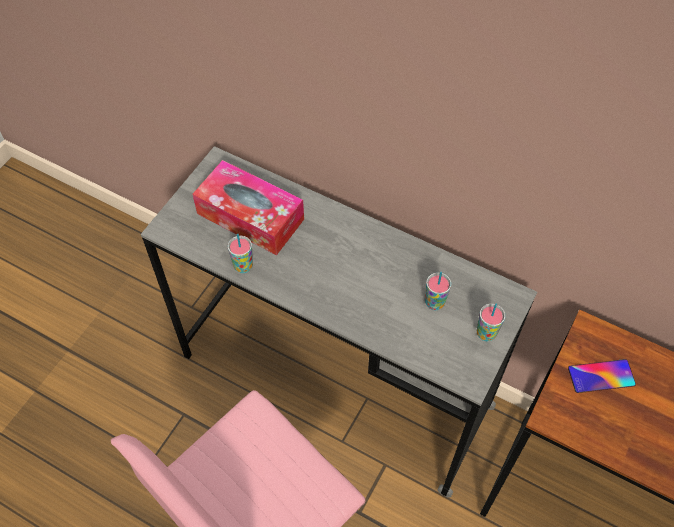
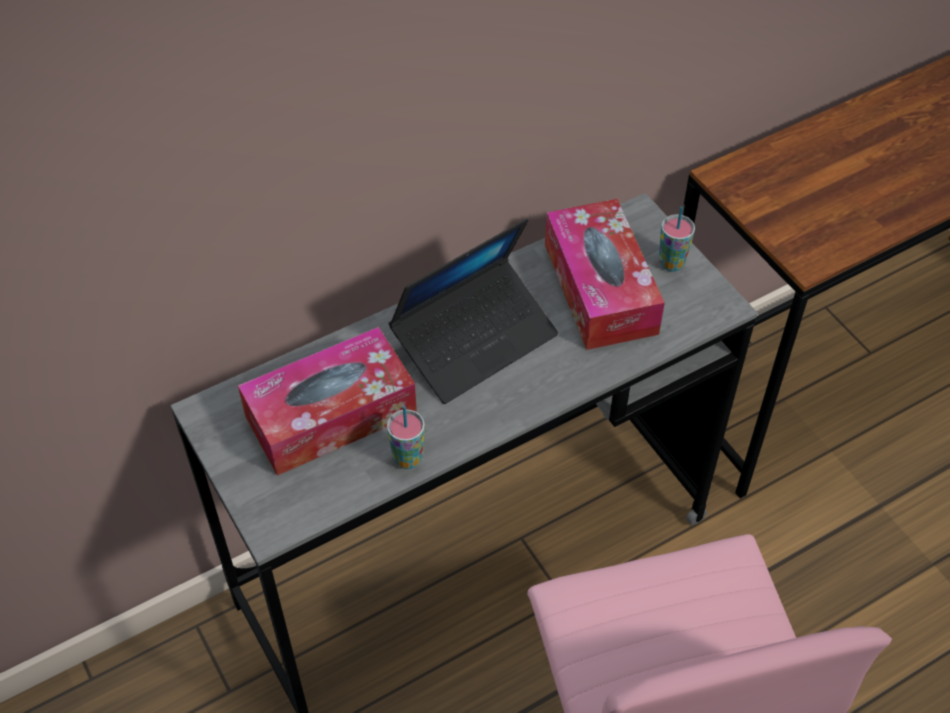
camera: 60 degrees left, 5 degrees down
cup [425,272,451,310] -> tissue box [545,199,665,350]
phone [568,359,636,393] -> none
none -> laptop [389,218,558,404]

